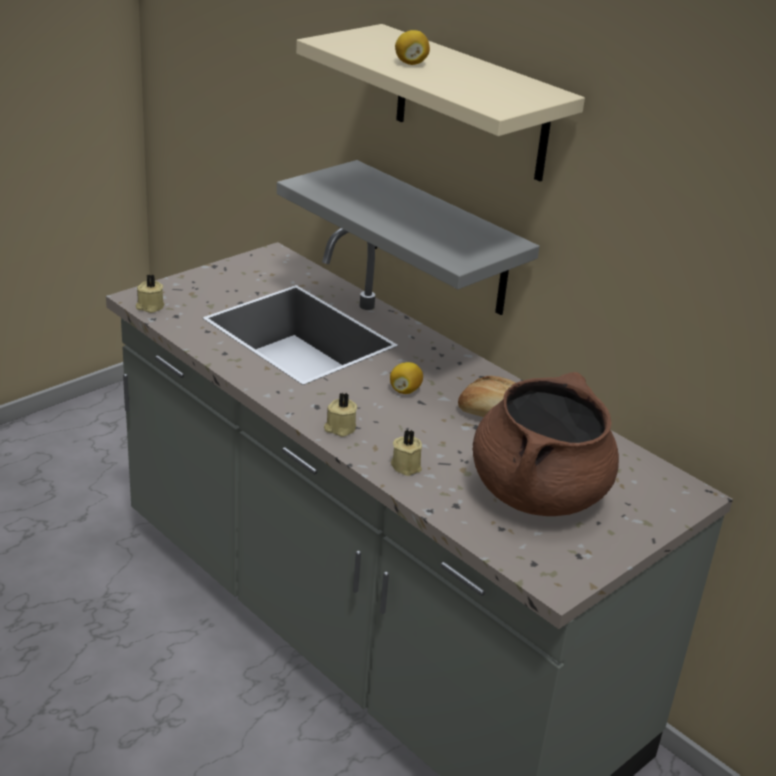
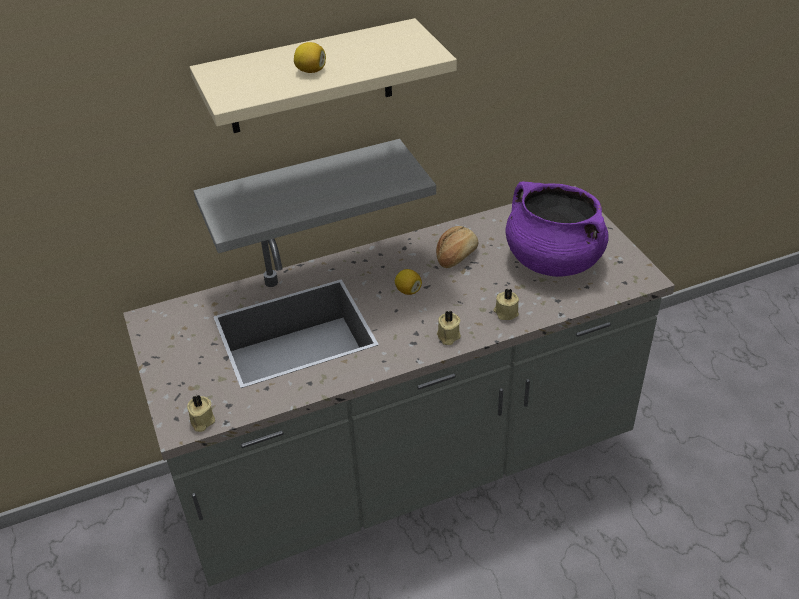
camera: 65 degrees left, 10 degrees up
brown cooking pot [473,372,619,516] -> purple cooking pot [505,181,609,277]

